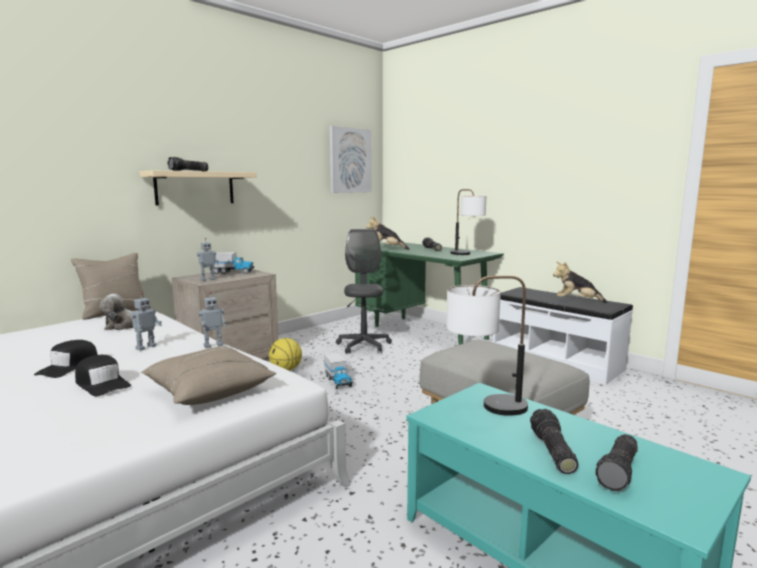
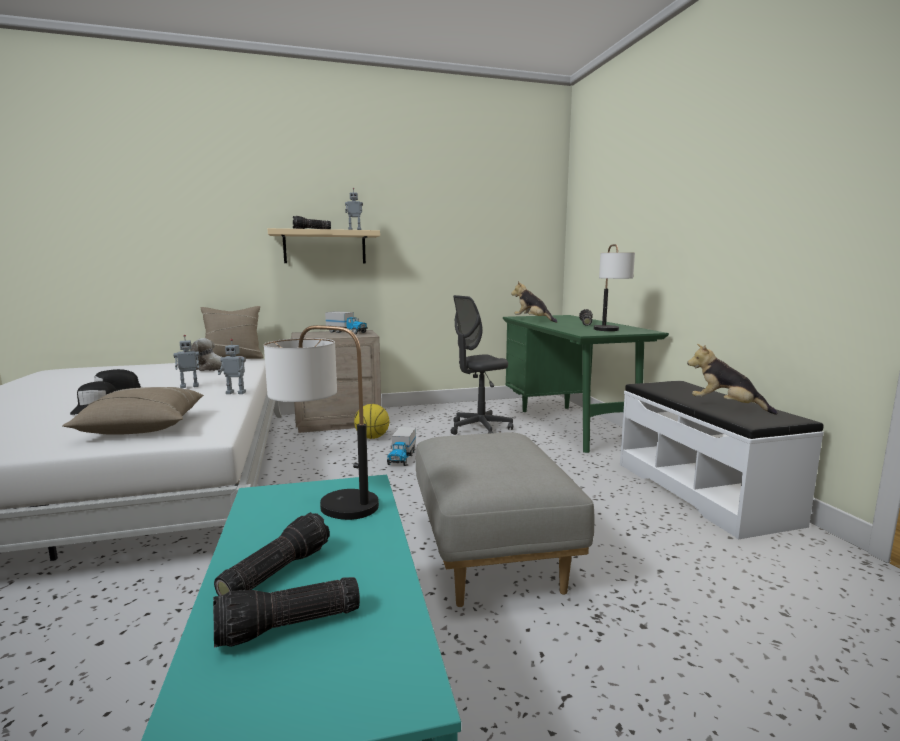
camera: 30 degrees right, 0 degrees up
toy robot [197,238,219,281] -> toy robot moved to [345,188,363,230]
picture [330,126,372,193] -> none
grey office chair [336,229,392,354] -> grey office chair turned 150 degrees counterclockwise [451,295,513,435]

